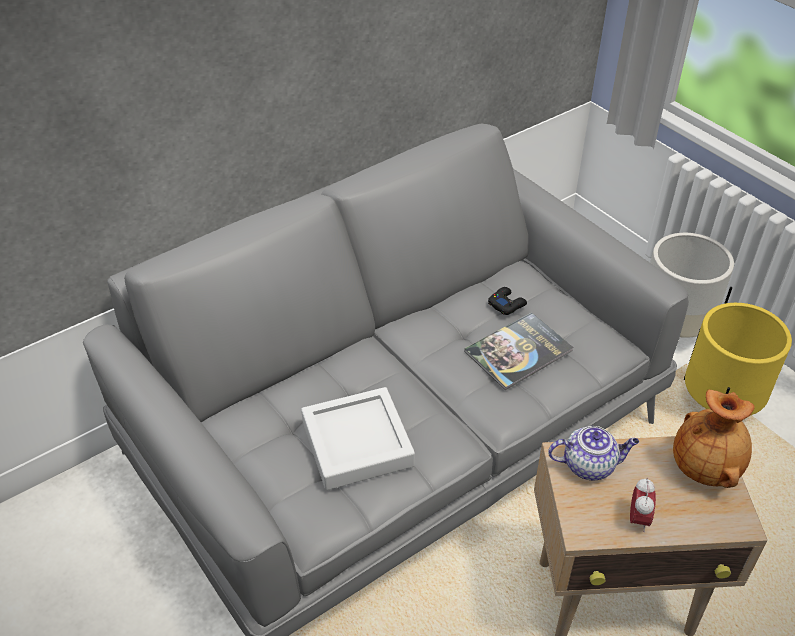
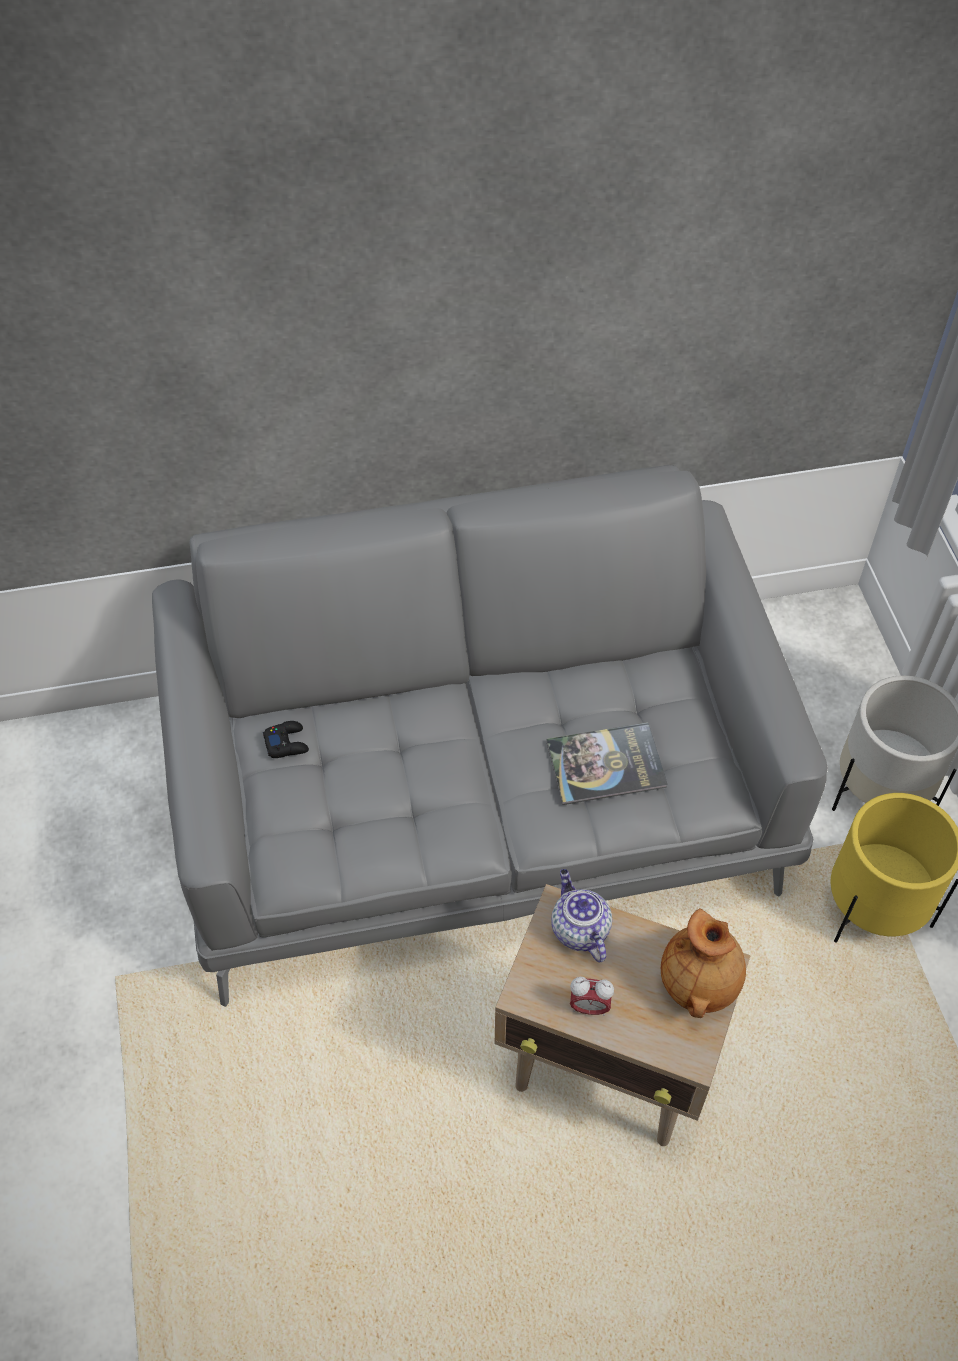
camera: 25 degrees right, 10 degrees up
grey tray [301,387,415,490] -> none
black game controller [488,287,527,315] -> black game controller moved to [263,721,309,758]
teapot [548,426,639,481] -> teapot turned 135 degrees counterclockwise [551,869,612,962]
alarm clock [630,478,656,532] -> alarm clock turned 60 degrees clockwise [570,977,614,1016]

